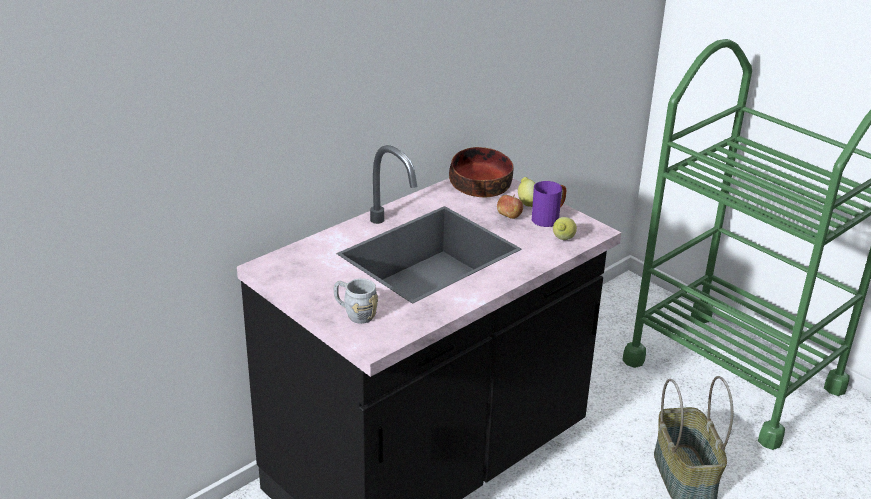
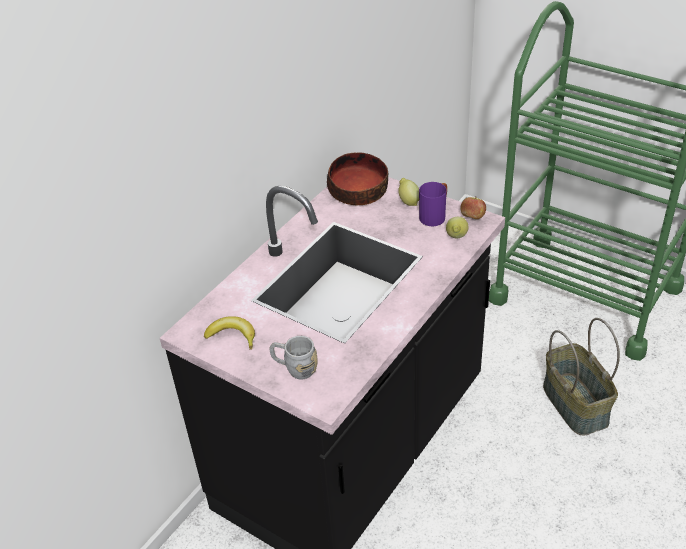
camera: 10 degrees left, 10 degrees up
apple [497,195,523,219] -> apple moved to [461,196,486,219]
none -> banana [204,316,255,350]

